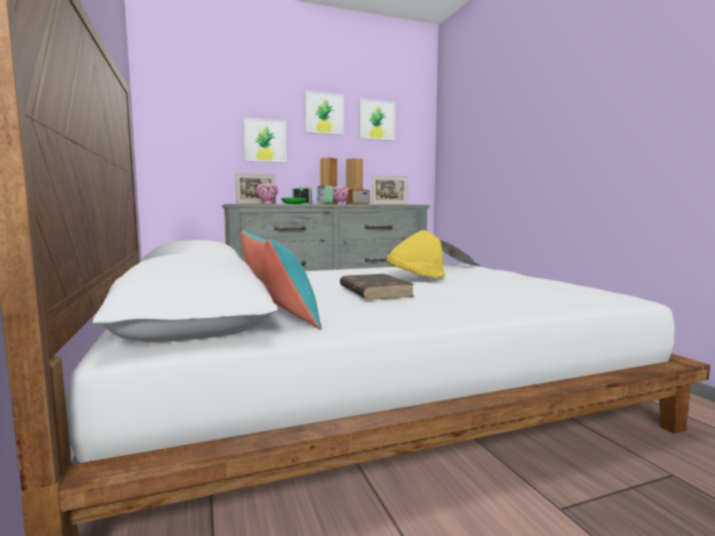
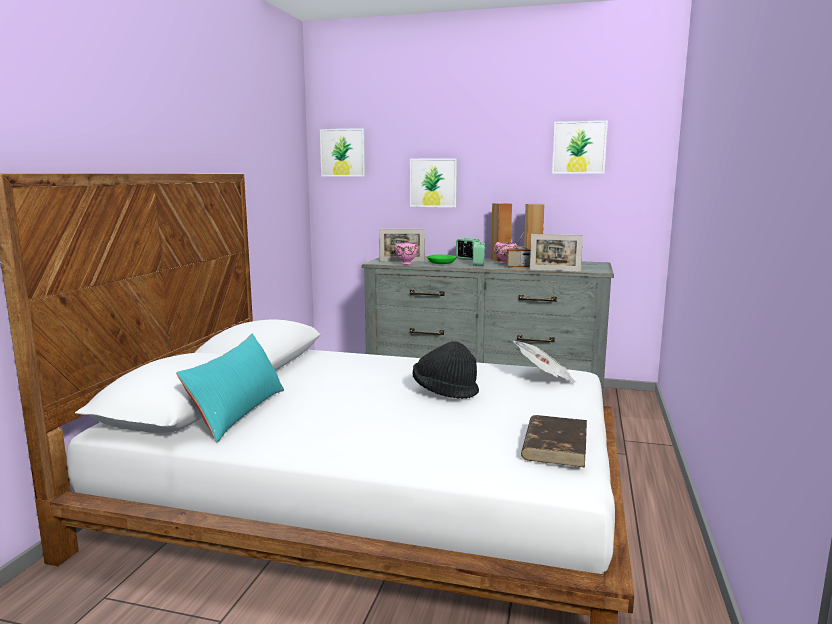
camera: 35 degrees right, 5 degrees up
picture [304,91,344,135] -> picture moved to [320,128,365,177]
brown book [340,274,415,300] -> brown book moved to [521,415,587,467]
yellow hat [387,230,445,278] -> black hat [412,341,479,399]

